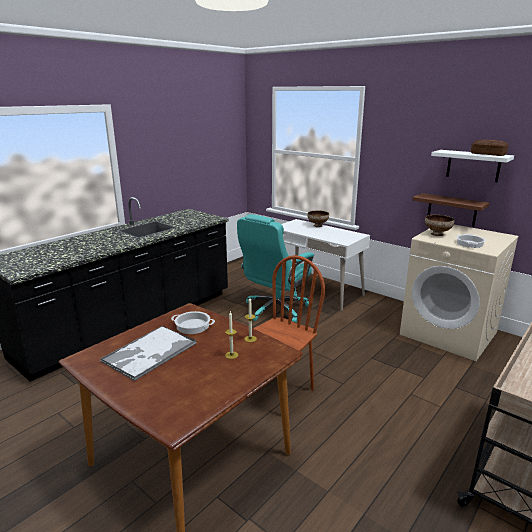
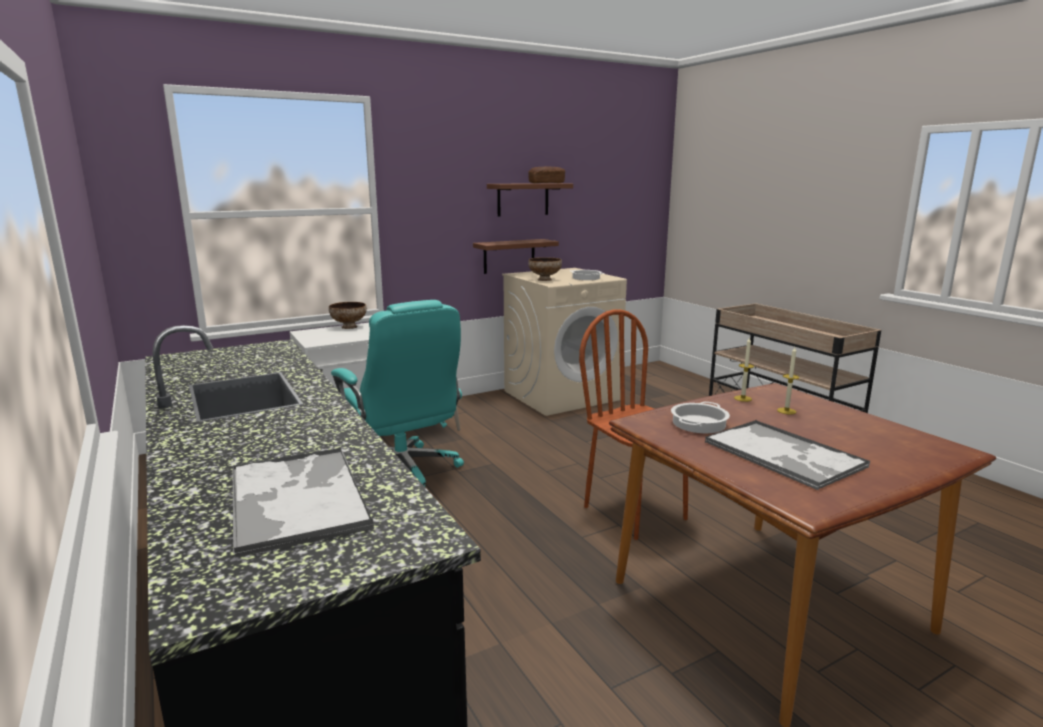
camera: 70 degrees left, 5 degrees down
white shelf [431,150,514,182] -> brown shelf [487,183,573,217]
none -> tray [233,448,374,558]

